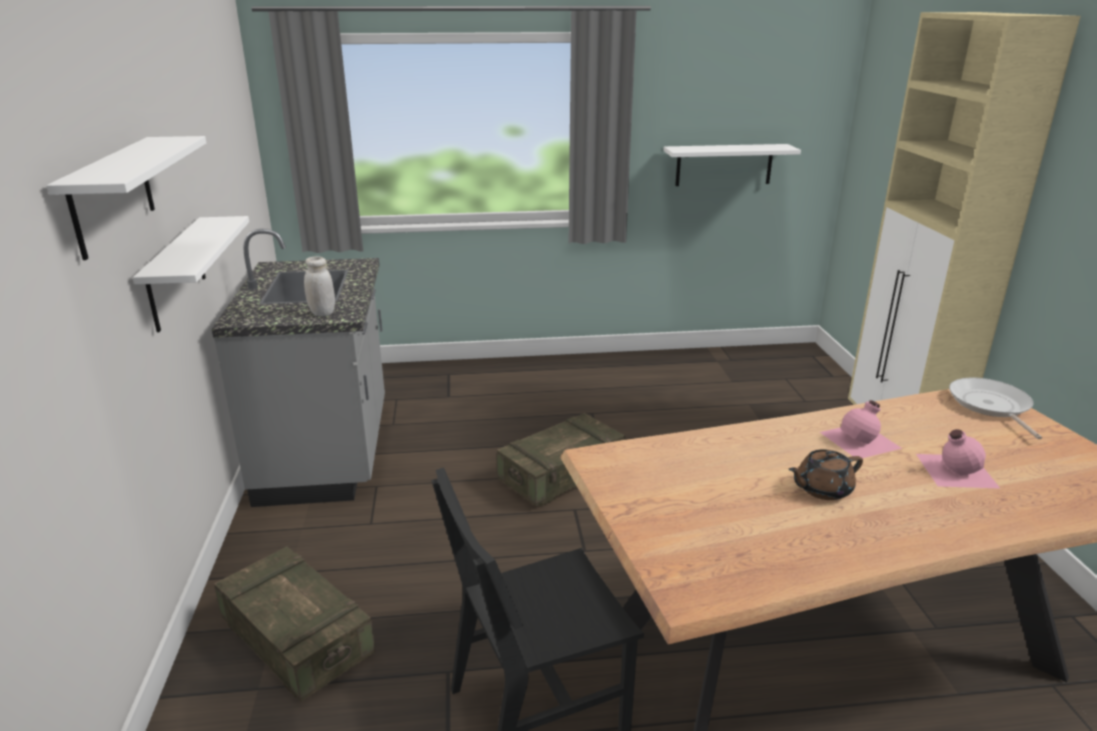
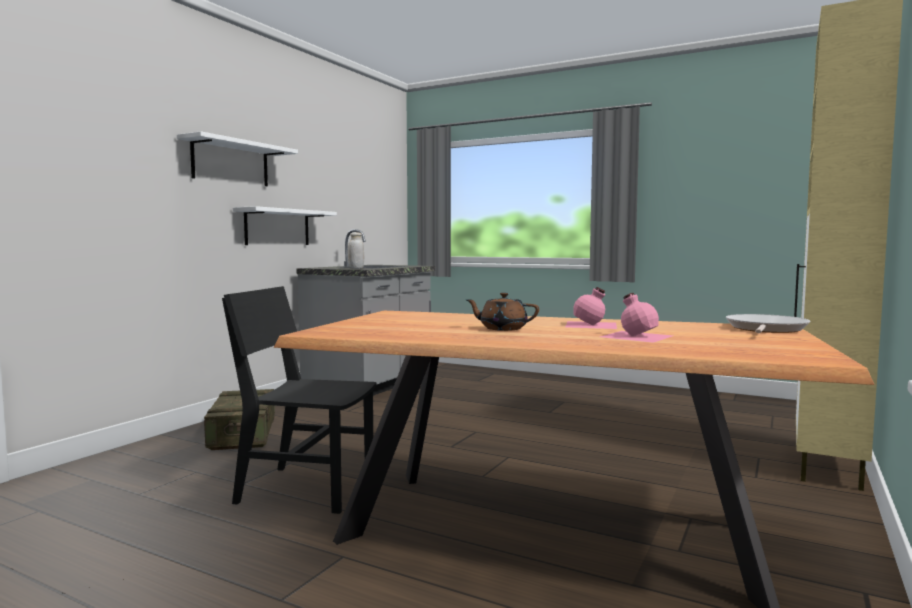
camera: 35 degrees right, 20 degrees down
crate [497,413,625,506] -> none
white shelf [663,144,801,186] -> none

